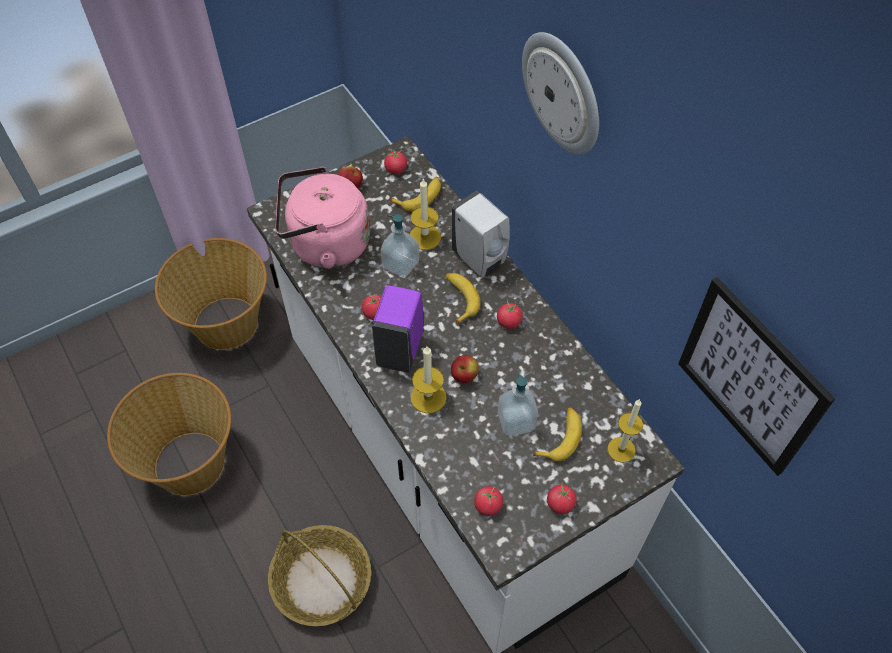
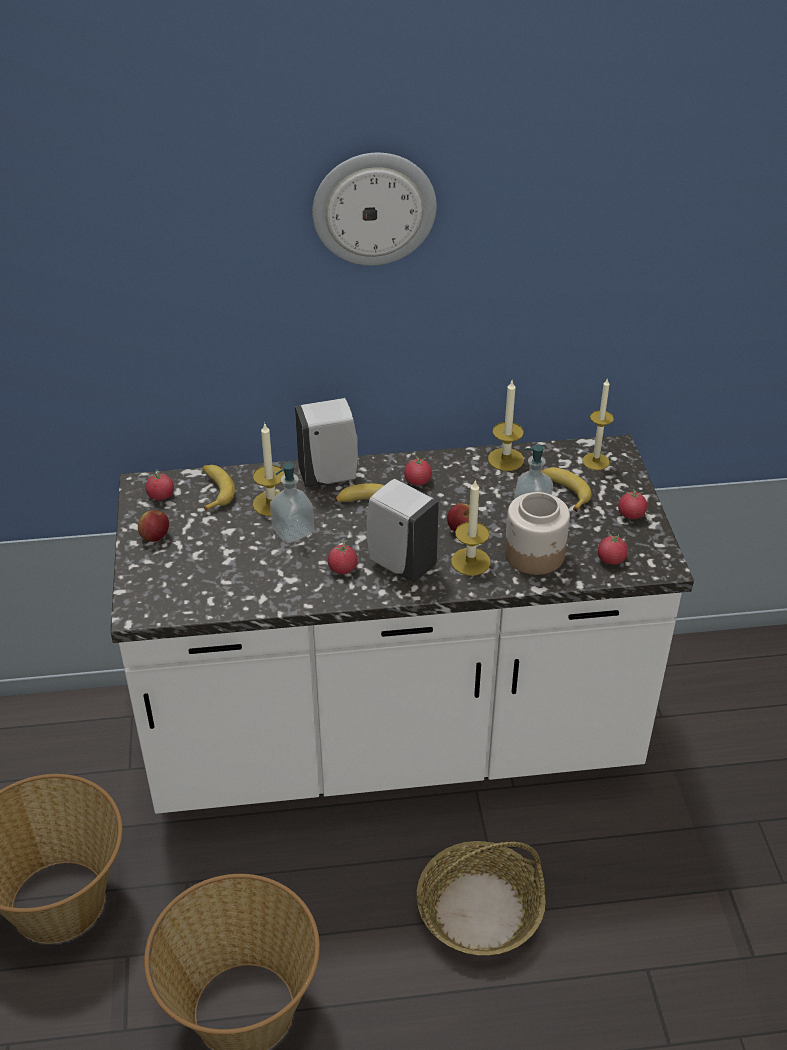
camera: 65 degrees left, 15 degrees down
pink kettle [275,167,370,269] -> none
purple soap dispenser [372,286,423,373] -> white soap dispenser [367,479,439,583]
picture [678,277,835,476] -> none
none -> candle [488,381,524,471]
none -> jar [505,492,570,575]

